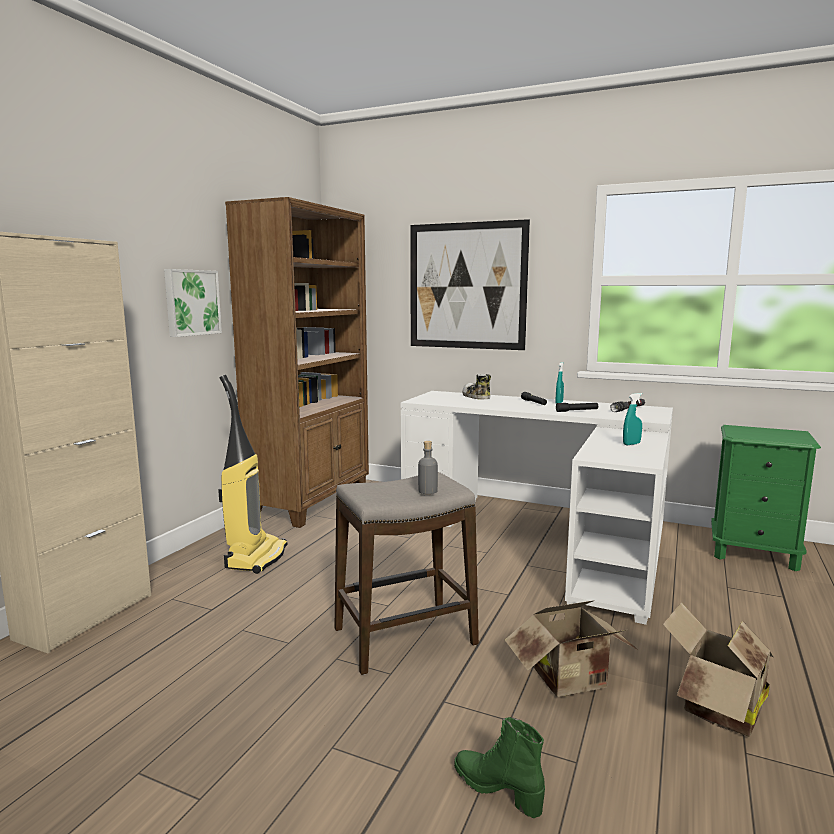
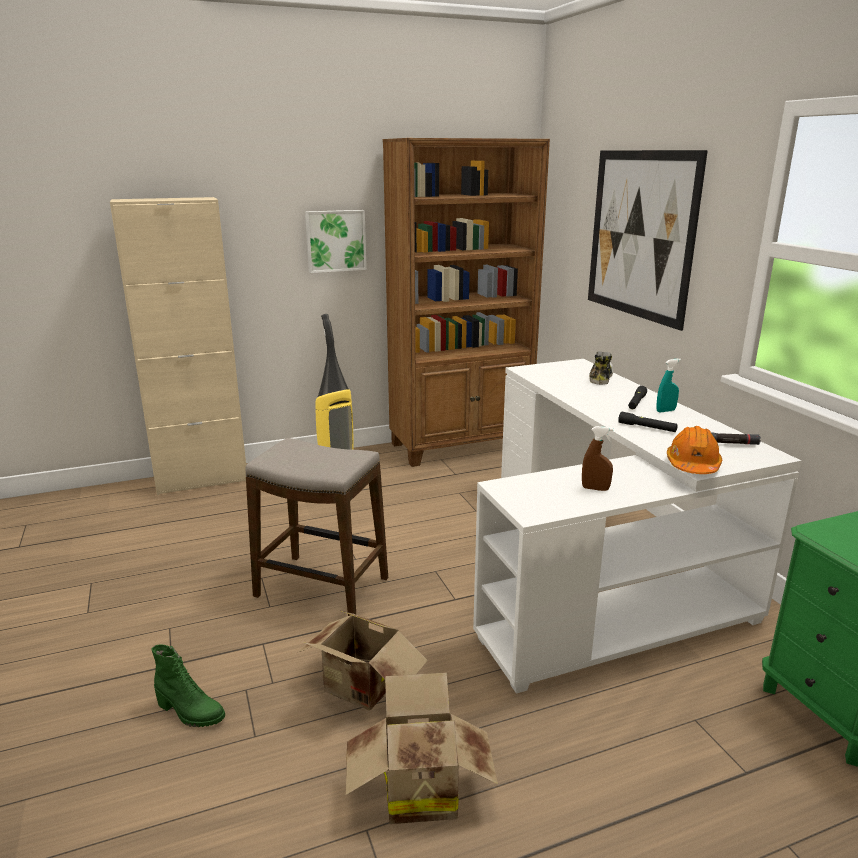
camera: 45 degrees right, 10 degrees up
grey bottle [418,441,438,494] -> none
green boot [454,717,545,818] -> green boot turned 120 degrees clockwise [151,645,225,727]
turquoise spray bottle [623,393,642,445] -> brown spray bottle [582,426,613,491]
none -> orange hard hat [667,426,722,474]

